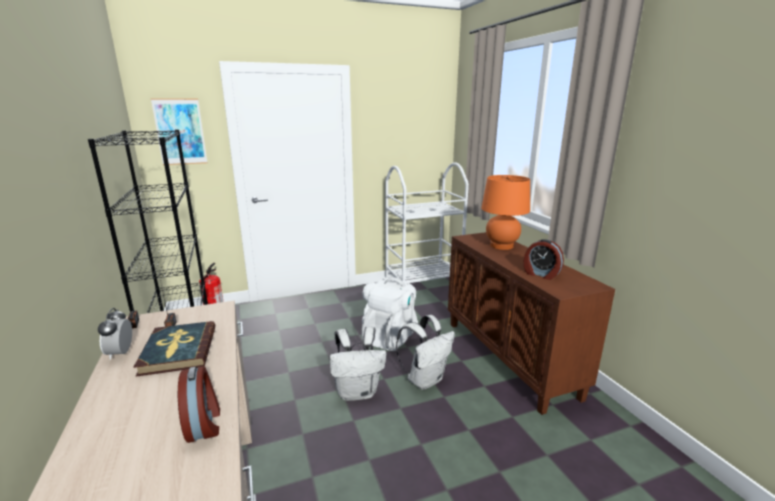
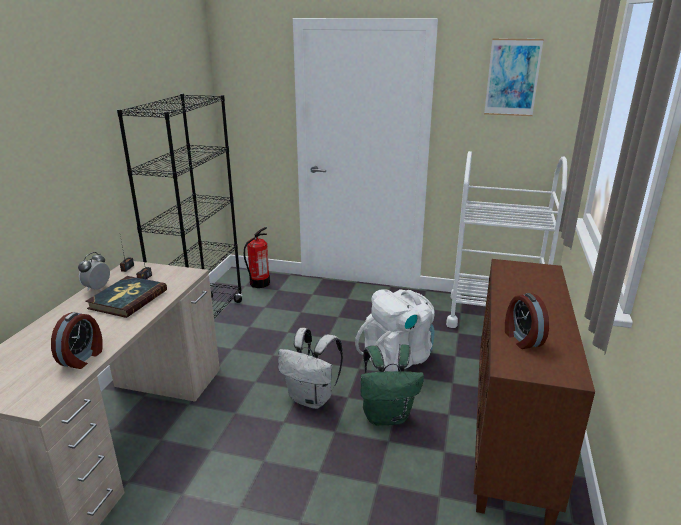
camera: 35 degrees right, 5 degrees up
picture [151,98,207,165] -> picture moved to [484,38,544,116]
white backpack [396,315,455,390] -> green backpack [361,344,424,425]
orange table lamp [481,175,530,250] -> none

